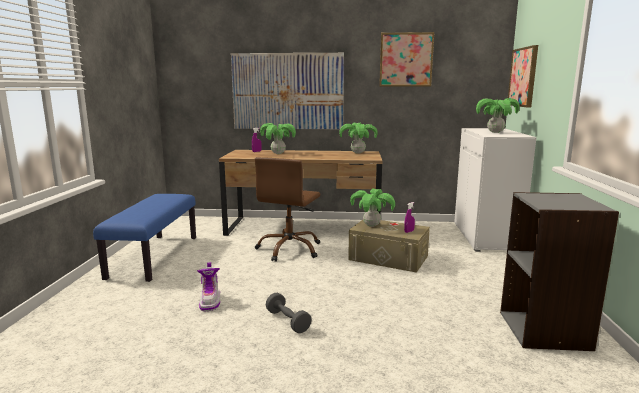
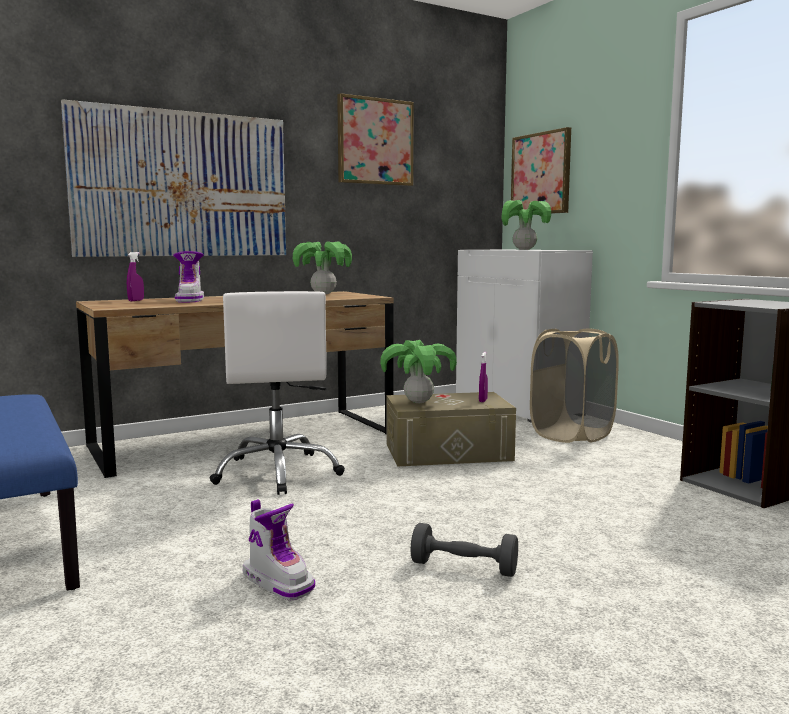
camera: 35 degrees left, 5 degrees down
brown office chair [255,157,320,262] -> white office chair [209,291,345,495]
potted plant [260,123,296,154] -> boot [173,251,204,303]
none -> beige laundry basket [530,329,619,443]

